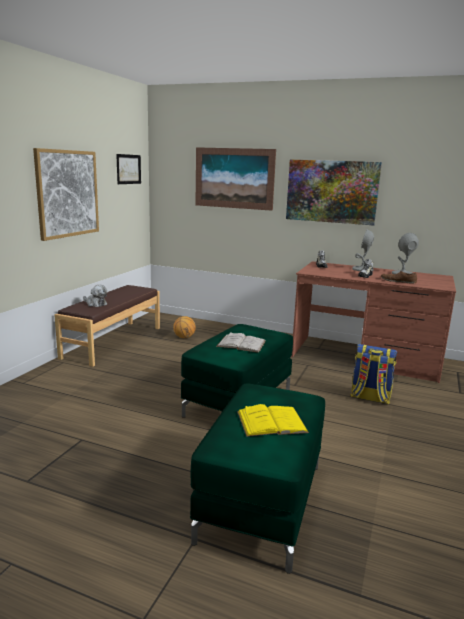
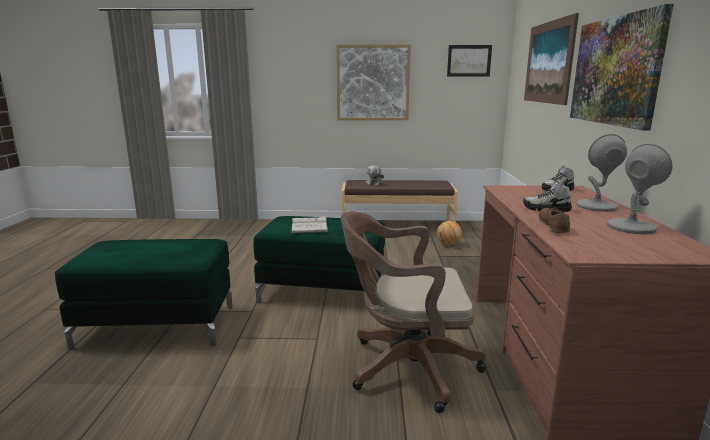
camera: 70 degrees right, 0 degrees up
yellow book [237,404,309,437] -> none
backpack [350,344,397,404] -> brown office chair [341,211,486,413]

